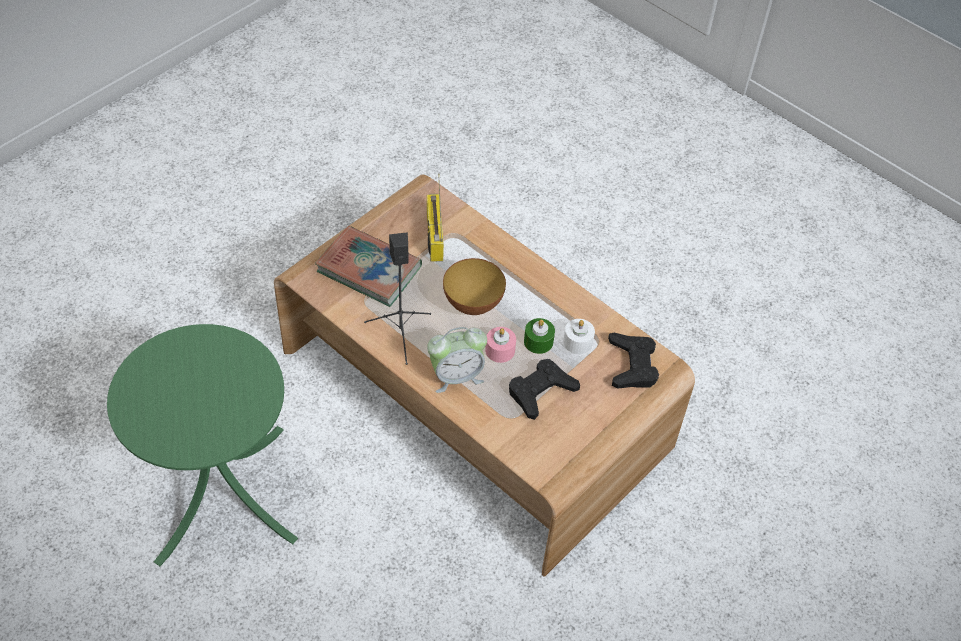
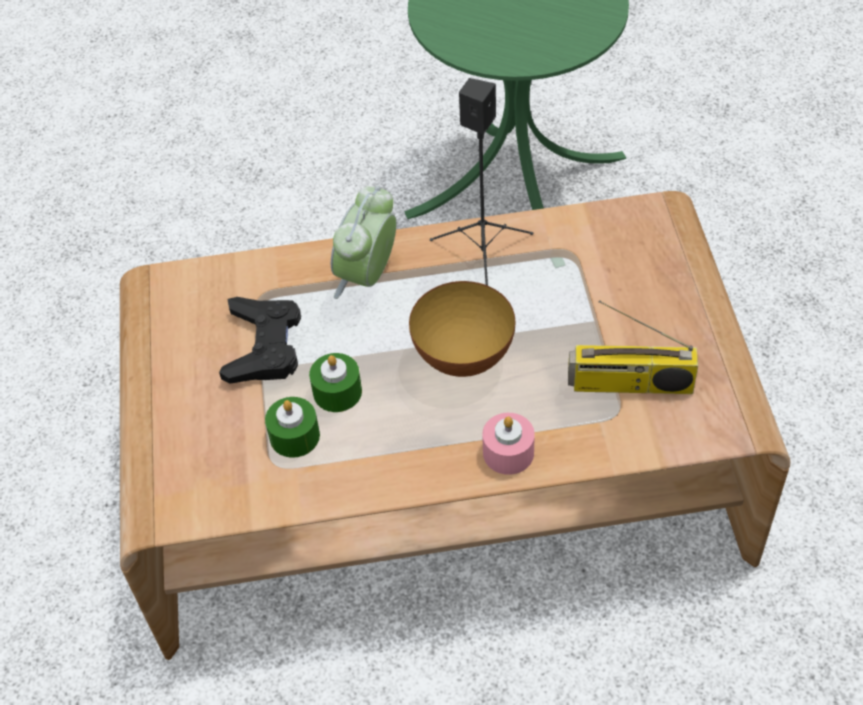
camera: 135 degrees right, 0 degrees up
book [315,226,422,307] -> none
radio [427,173,444,262] -> radio turned 150 degrees clockwise [568,300,698,394]
pink candle [485,327,516,363] -> pink candle moved to [482,413,535,475]
white candle [563,319,595,354] -> green candle [265,397,320,458]
black game controller [608,332,659,389] -> none

